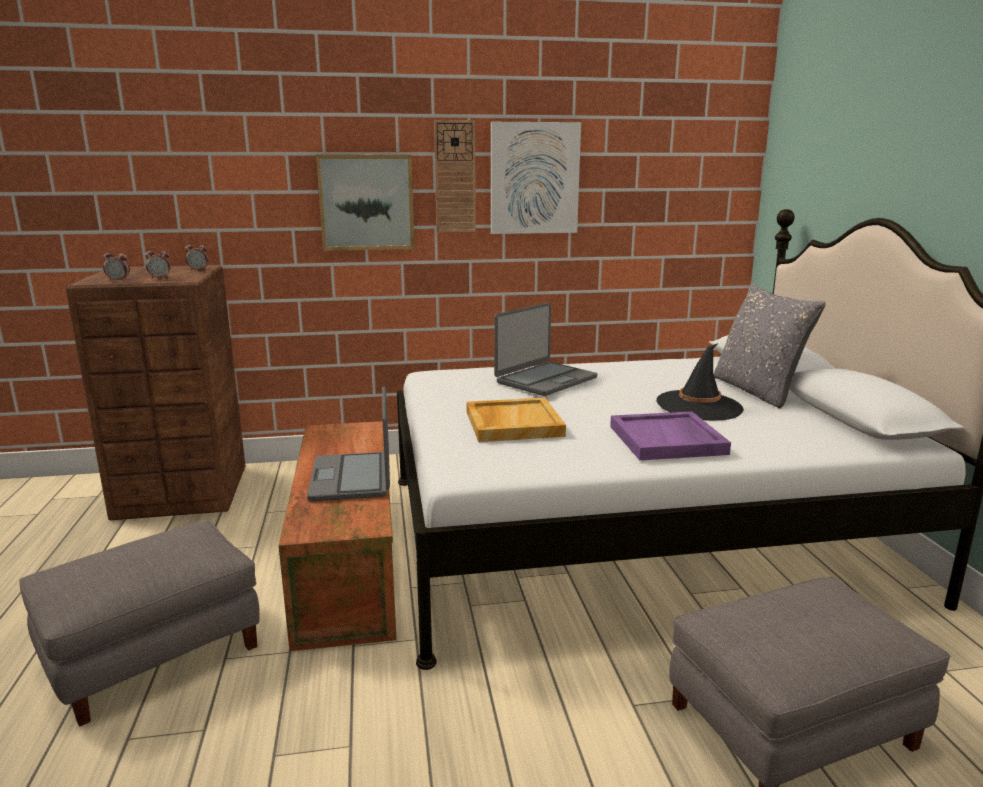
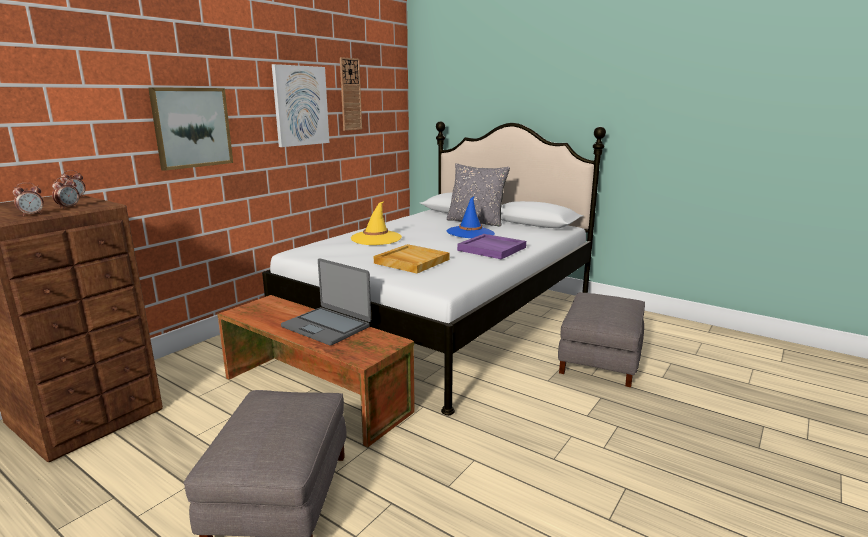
camera: 45 degrees left, 0 degrees up
wall clock [434,120,476,233] -> wall clock moved to [340,57,362,131]
laptop [494,303,597,396] -> yellow hat [351,201,402,245]
black hat [657,343,744,420] -> blue hat [447,196,495,238]

